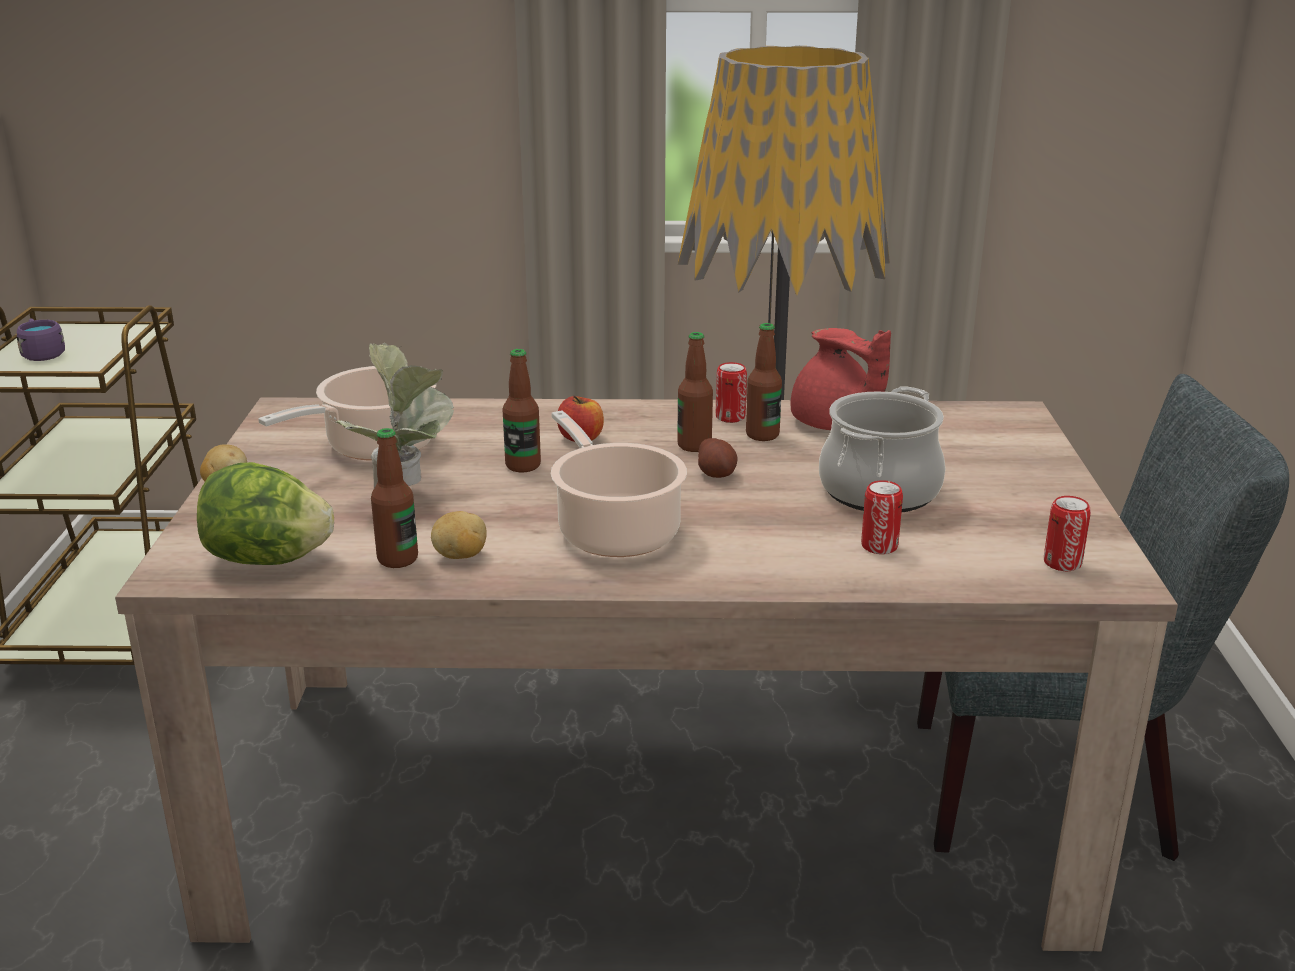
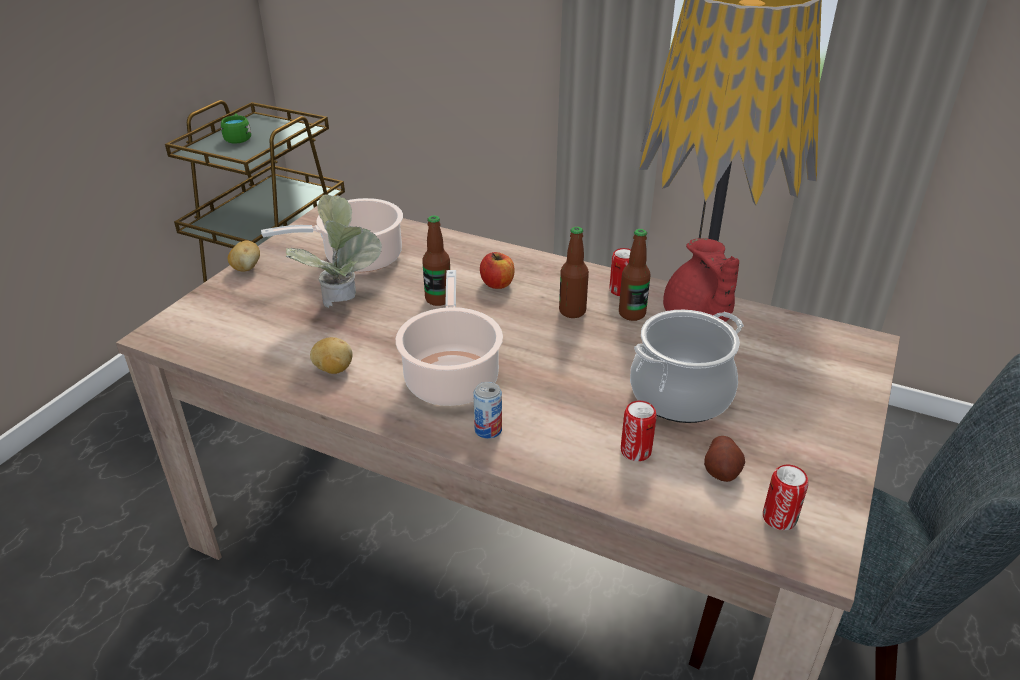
camera: 25 degrees right, 10 degrees up
purple mug [17,319,65,361] -> green mug [221,113,251,143]
lettuce [197,462,334,565] -> none
bottle [371,428,418,568] -> none
potato [698,438,738,478] -> potato moved to [704,436,745,482]
none -> can [473,382,502,439]

